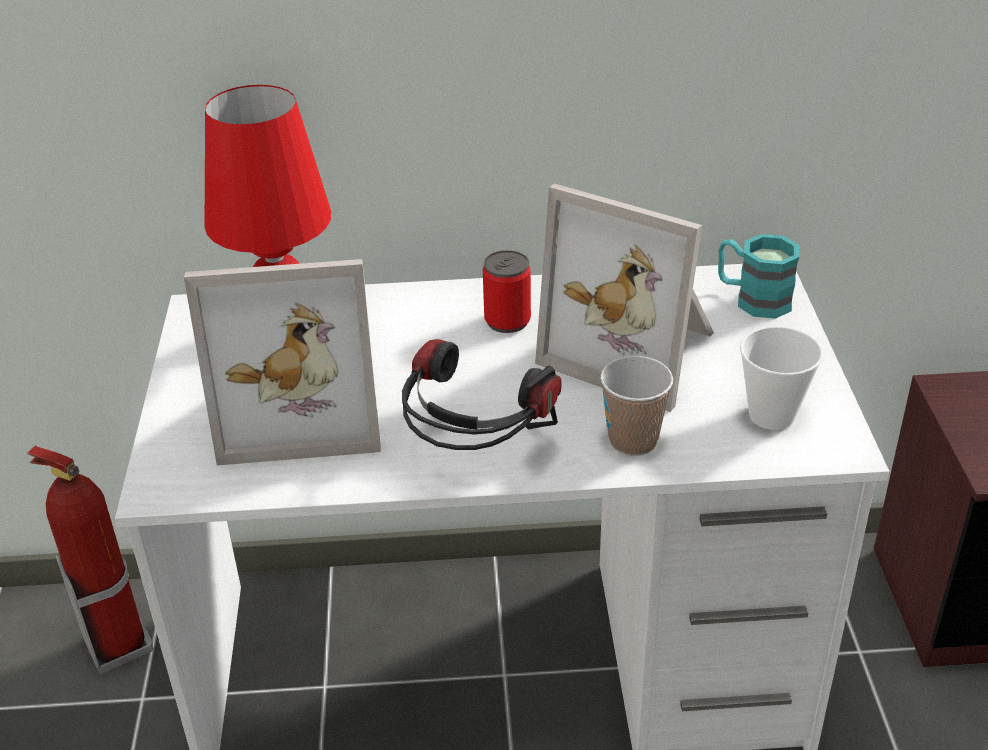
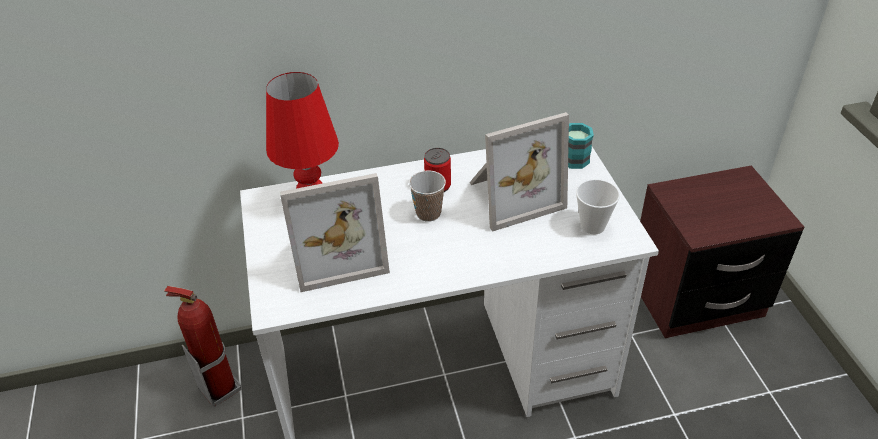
camera: 10 degrees left, 5 degrees up
headphones [402,339,561,450] -> none
picture frame [535,184,714,412] -> picture frame turned 45 degrees counterclockwise [469,112,569,232]
cup [600,356,673,456] -> cup moved to [409,170,446,222]

